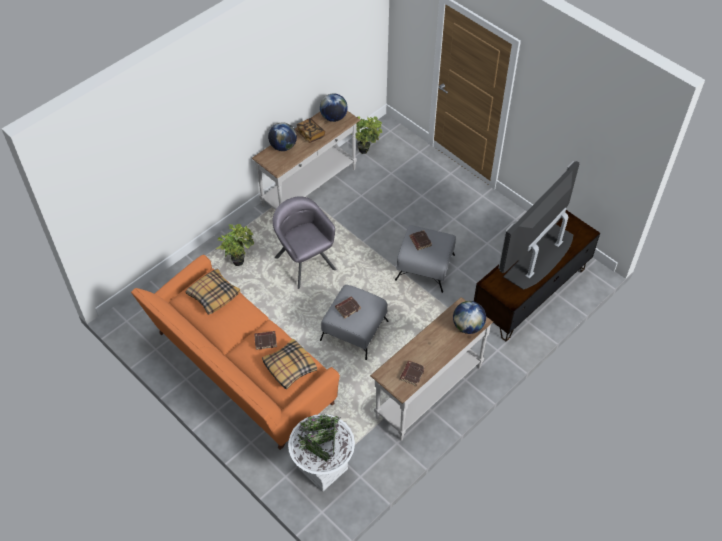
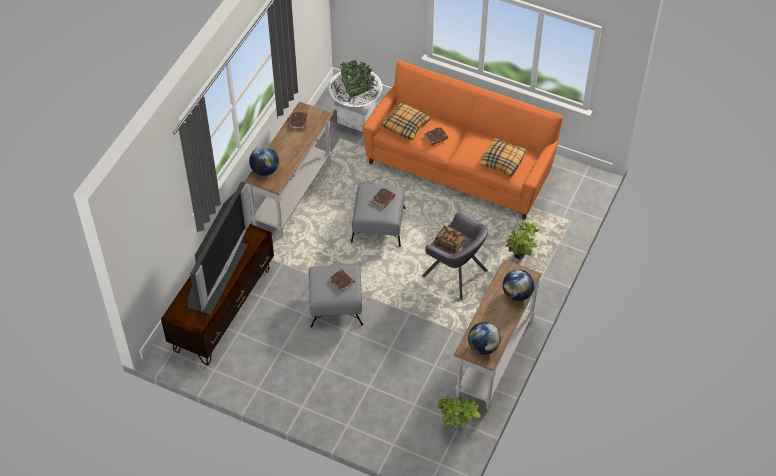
camera: 160 degrees right, 0 degrees up
book [296,118,325,143] -> book moved to [434,225,465,253]

